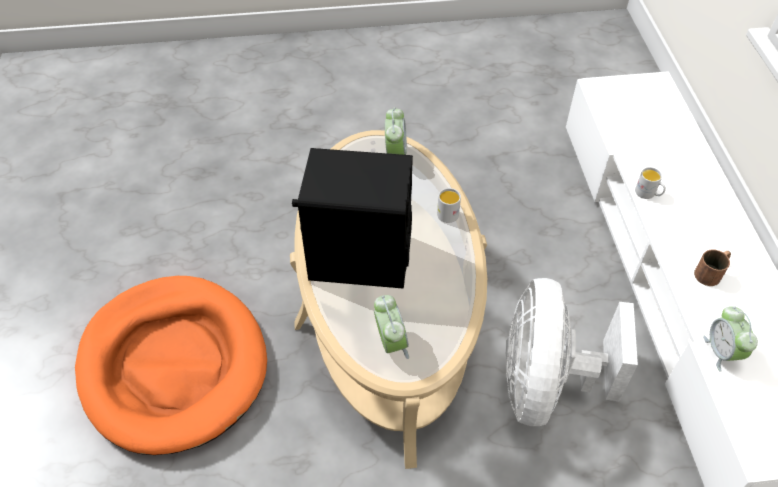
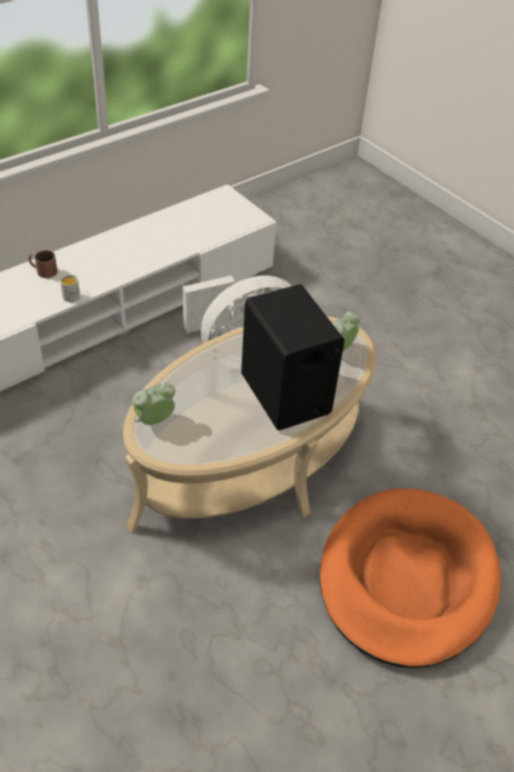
camera: 125 degrees left, 5 degrees down
white mug [437,187,461,223] -> none
brown mug [694,250,731,286] -> brown mug moved to [28,250,58,278]
alarm clock [703,306,758,372] -> none

